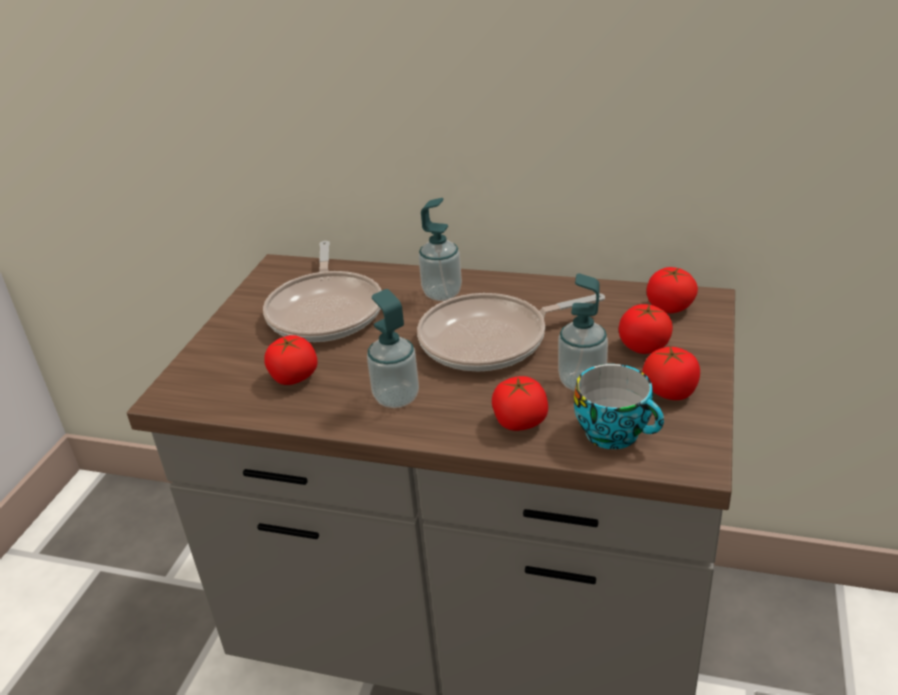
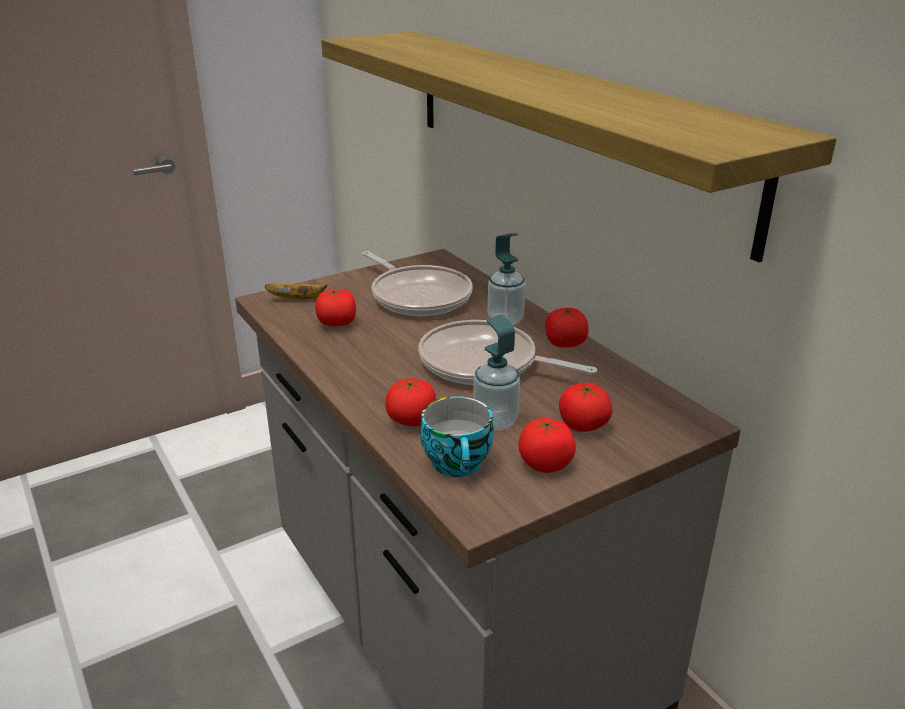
camera: 40 degrees right, 5 degrees down
frying pan [263,241,382,342] -> frying pan turned 75 degrees counterclockwise [362,251,473,316]
soap dispenser [367,289,419,408] -> none
tomato [647,267,698,314] -> tomato moved to [545,308,589,347]
none -> banana [265,283,327,299]
none -> shelf [321,31,837,262]

